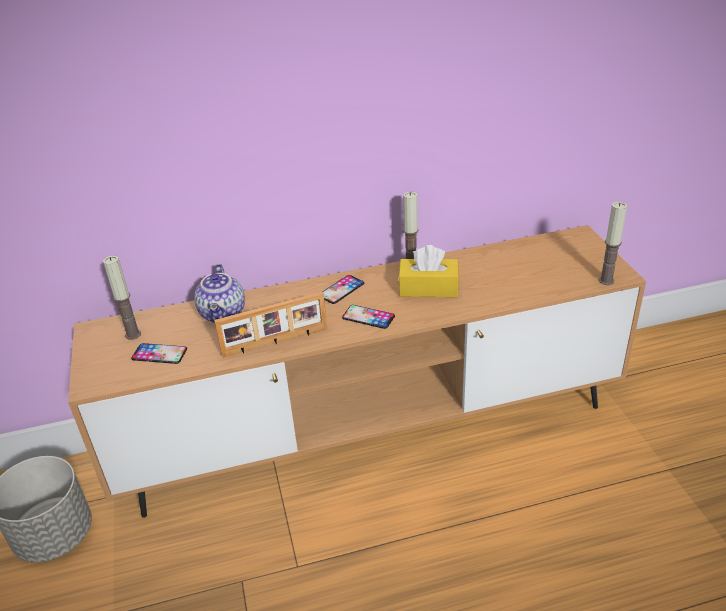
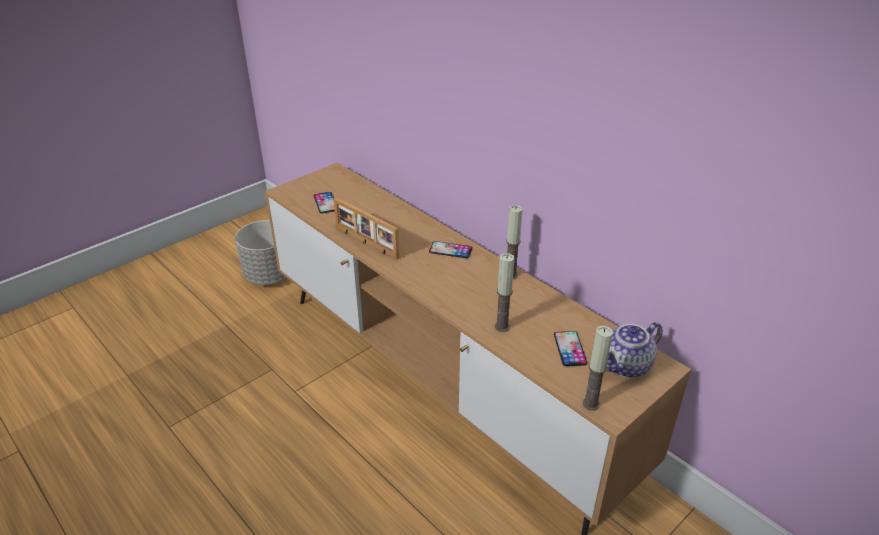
camera: 60 degrees right, 0 degrees up
candle [103,256,141,340] -> candle moved to [495,253,514,332]
teapot [194,264,245,323] -> teapot moved to [607,322,663,378]
phone [342,305,395,329] -> phone moved to [554,331,587,366]
yellow tissue box [399,245,459,297] -> none

